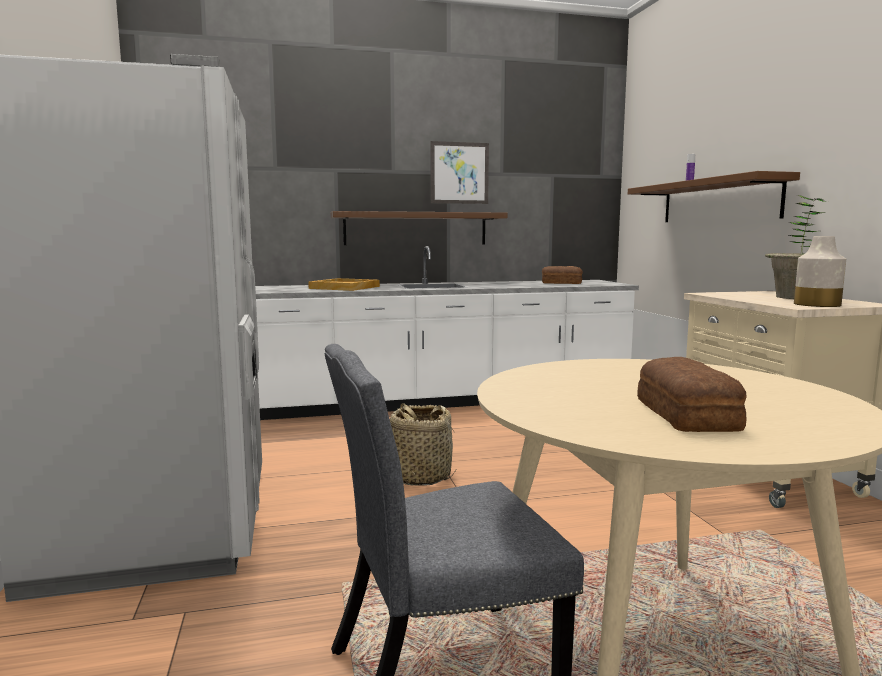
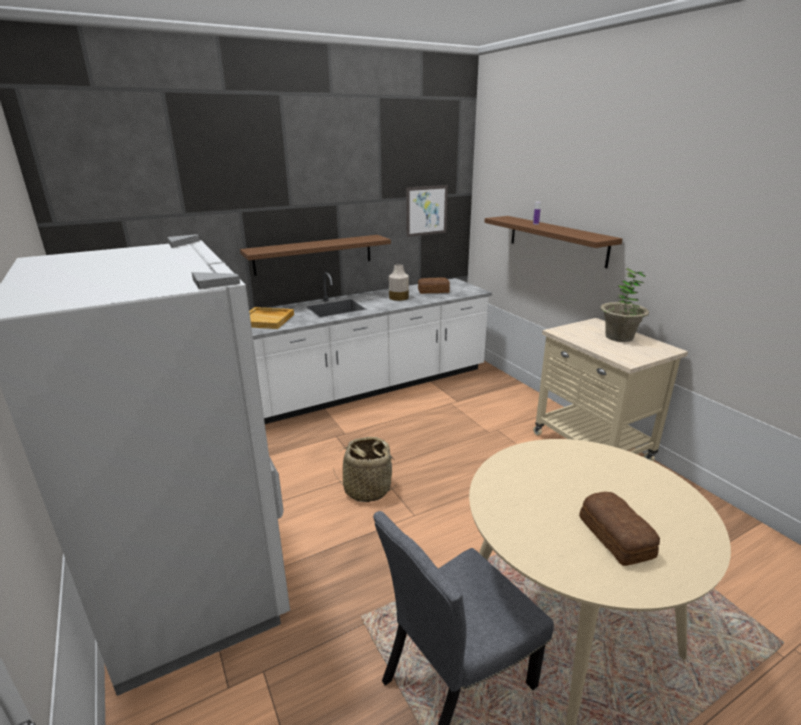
camera: 15 degrees left, 15 degrees up
picture [430,141,489,204] -> picture moved to [406,185,448,237]
beige vase [794,236,846,307] -> beige vase moved to [389,265,409,301]

